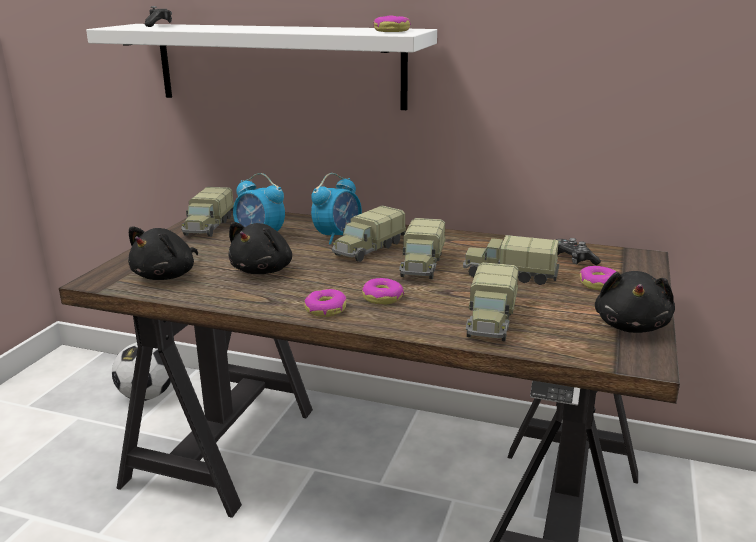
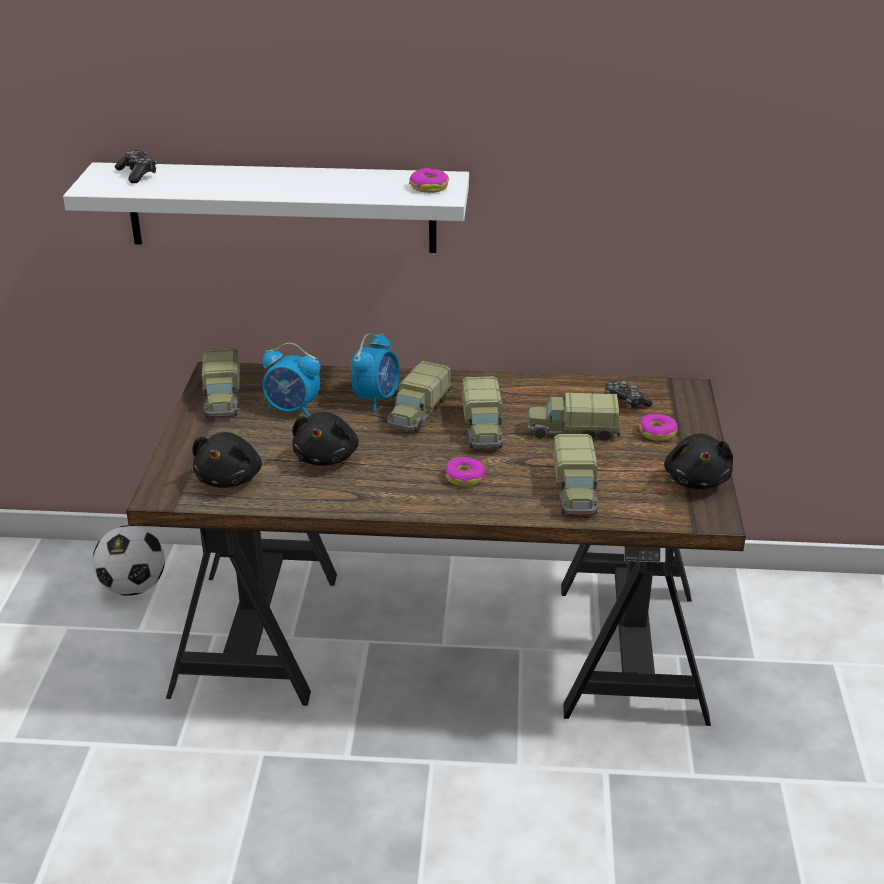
camera: 15 degrees left, 10 degrees up
donut [304,289,346,317] -> none

